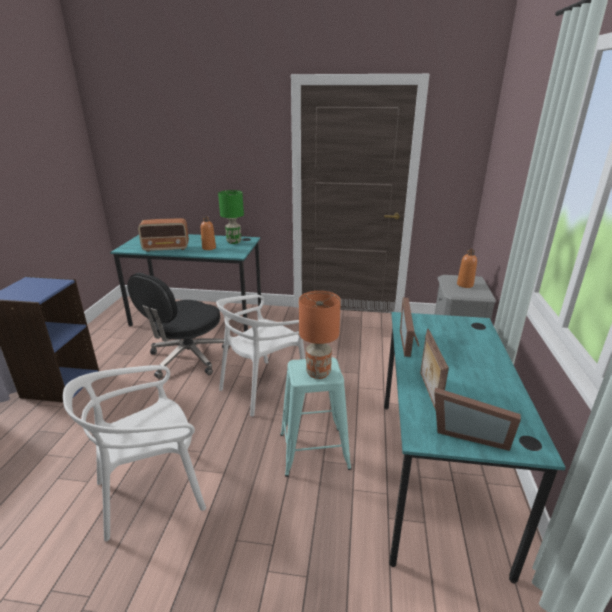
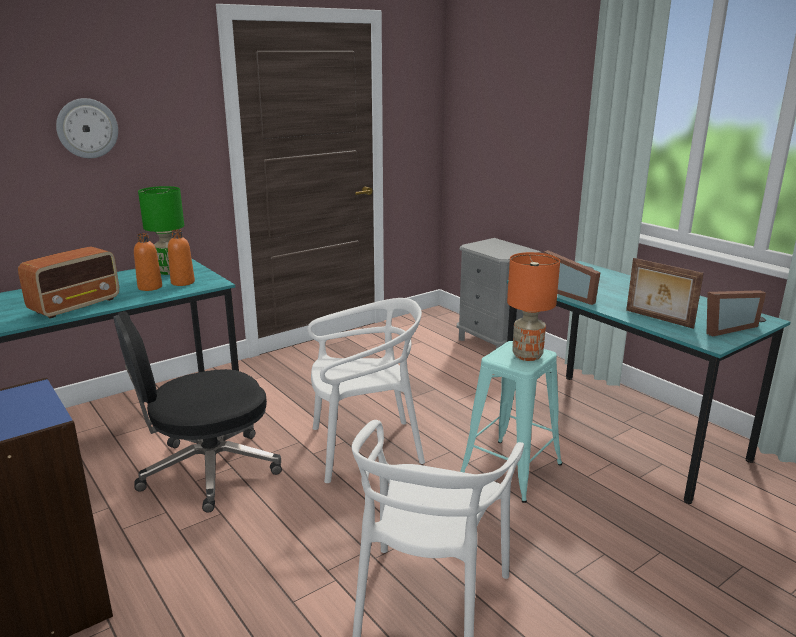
camera: 45 degrees left, 5 degrees down
black office chair [127,273,230,379] -> black office chair turned 75 degrees clockwise [114,311,282,513]
white chair [216,295,305,416] -> white chair turned 105 degrees counterclockwise [307,298,425,483]
orange bottle [457,249,477,288] -> orange bottle moved to [168,229,195,286]
none -> wall clock [56,98,118,158]

